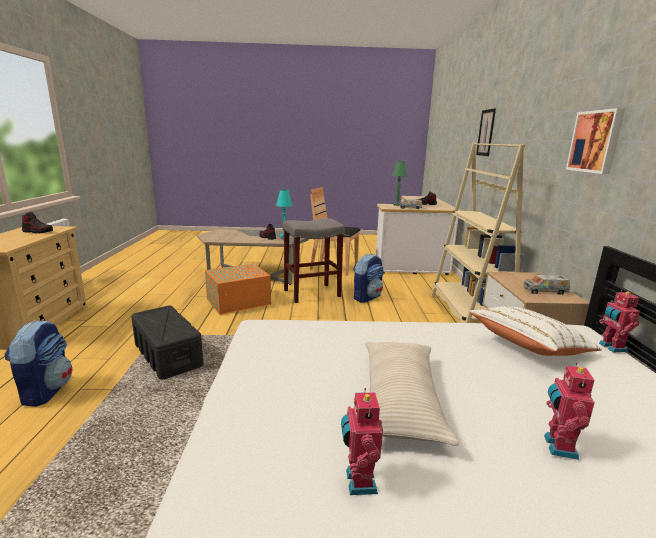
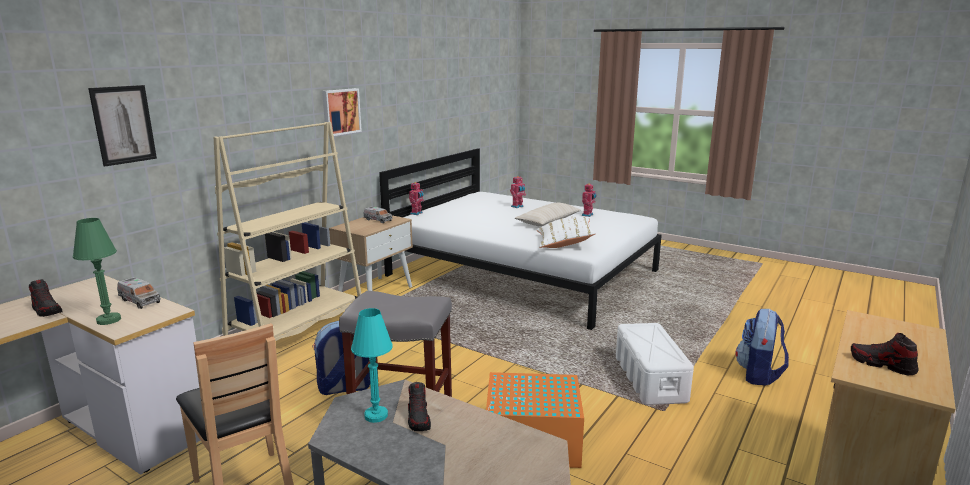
camera: 145 degrees left, 0 degrees up
black storage box [131,306,203,379] -> white storage box [616,323,694,405]
white pillow [469,306,602,356] -> white pillow moved to [537,216,596,248]

